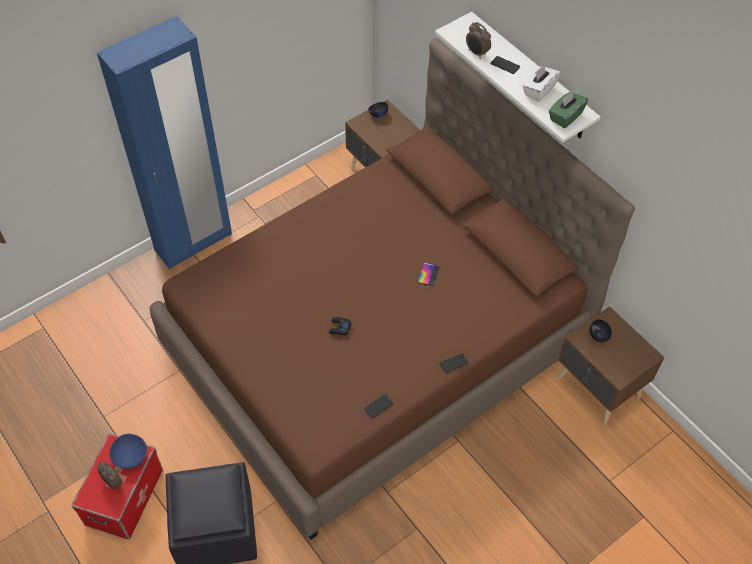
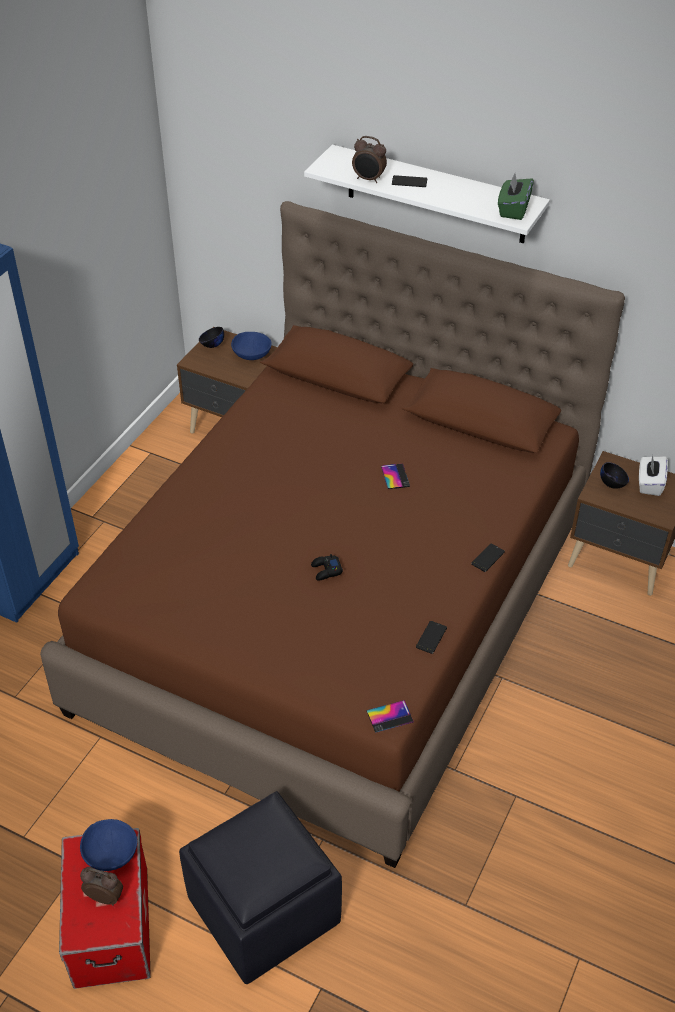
camera: 25 degrees left, 10 degrees down
white tissue box [522,64,560,102] -> white tissue box moved to [639,454,668,496]
none -> blue bowl [231,332,272,360]
none -> phone [366,700,414,733]

